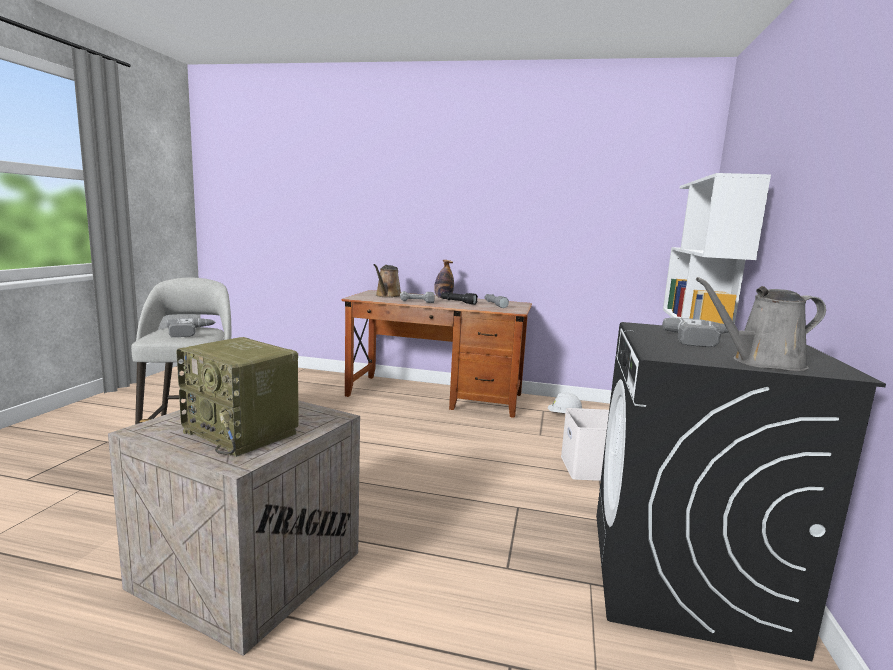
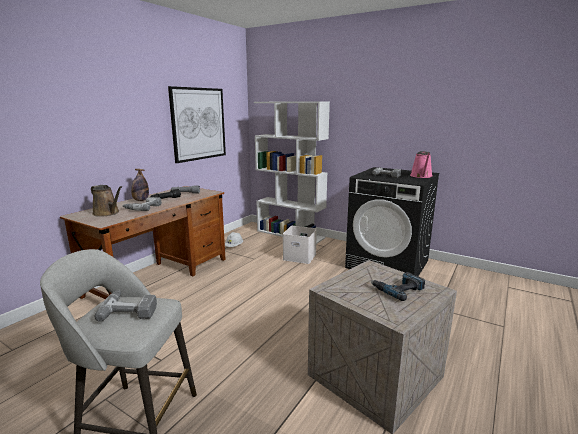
camera: 70 degrees left, 5 degrees up
radio [176,337,299,457] -> power drill [371,272,425,301]
grey watering can [696,277,826,371] -> pink watering can [410,151,432,178]
none -> picture [168,86,226,163]

